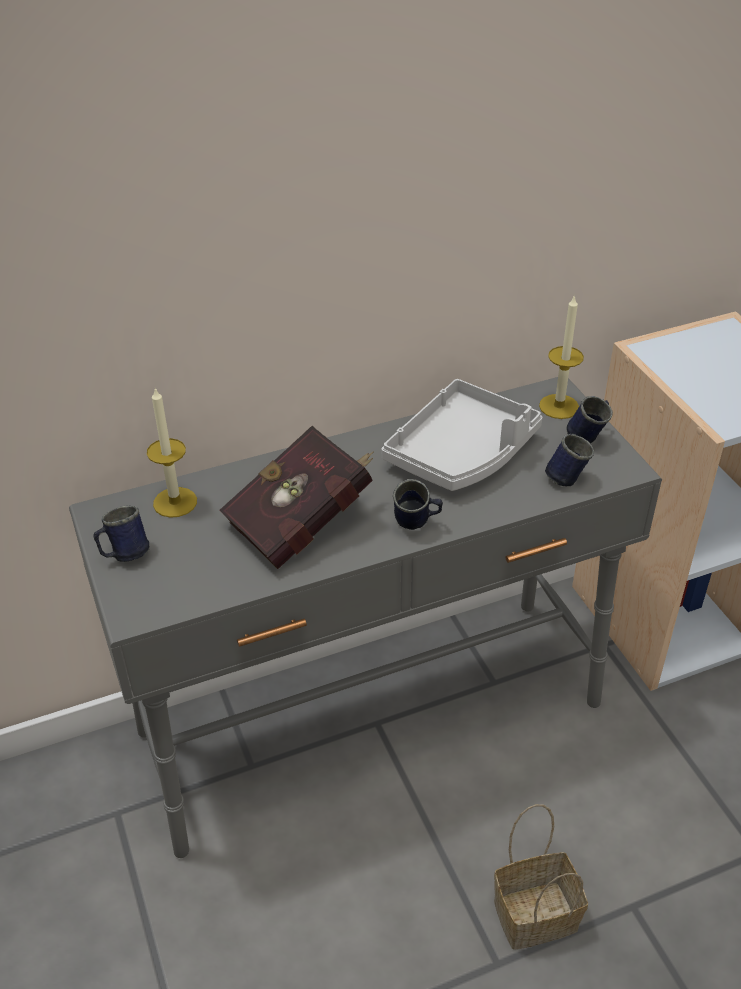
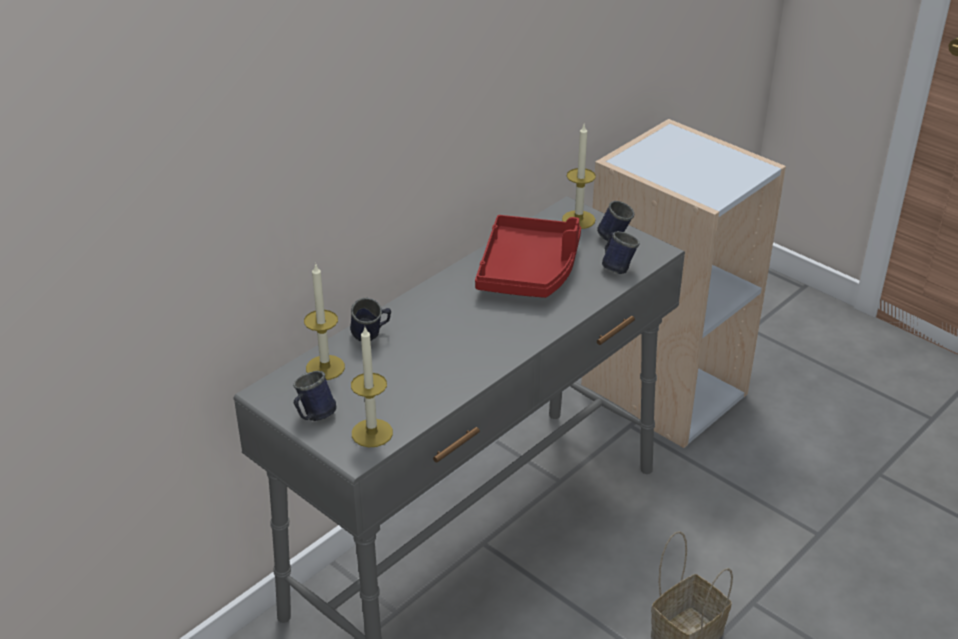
camera: 25 degrees left, 5 degrees down
red book [219,426,373,569] -> none
grey tray [381,379,543,491] -> red tray [475,215,581,298]
blue mug [393,479,443,530] -> blue mug moved to [350,298,391,341]
none -> candle [351,327,393,447]

